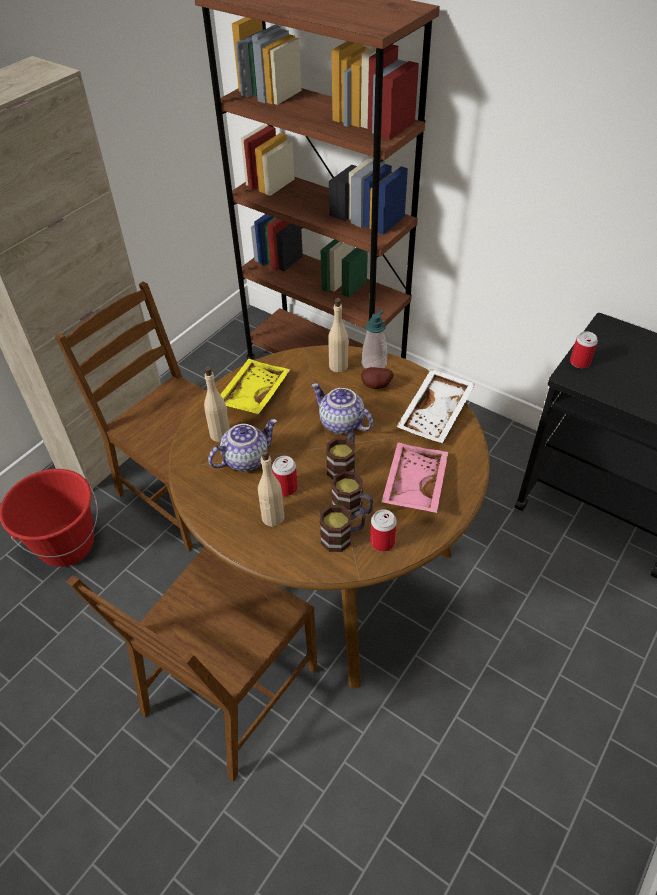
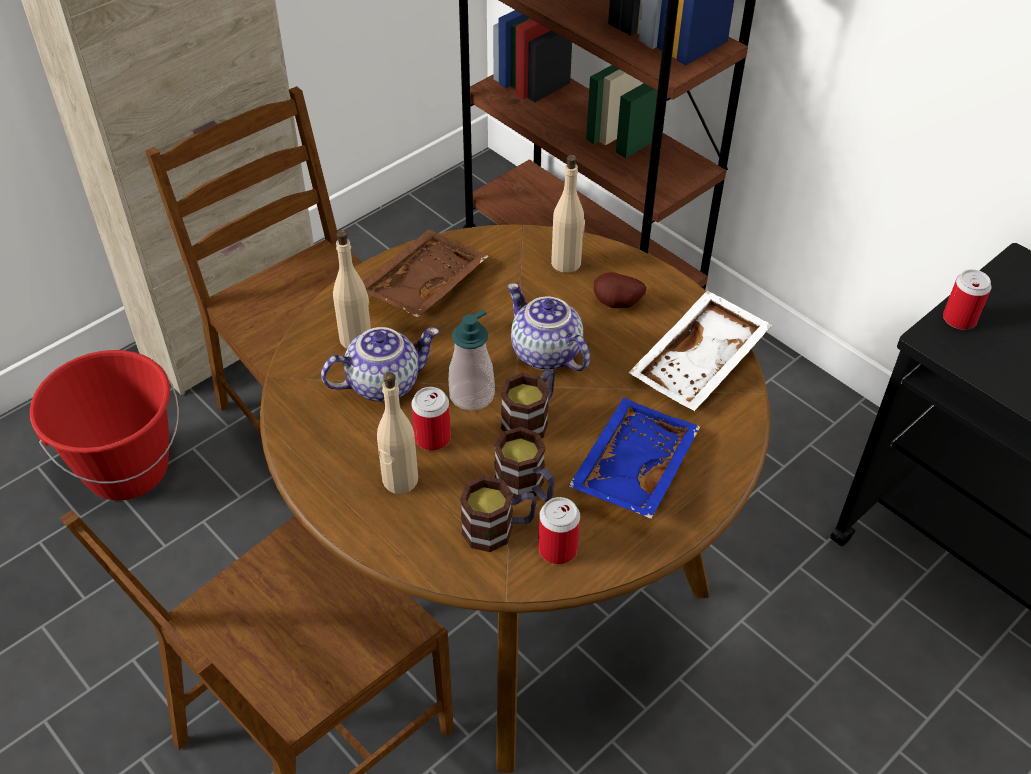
camera: 10 degrees right, 0 degrees up
yellow tray [220,359,290,414] -> brown tray [363,229,489,317]
soap dispenser [362,310,387,369] -> soap dispenser moved to [449,310,495,411]
pink tray [381,442,448,513] -> blue tray [568,397,700,519]

